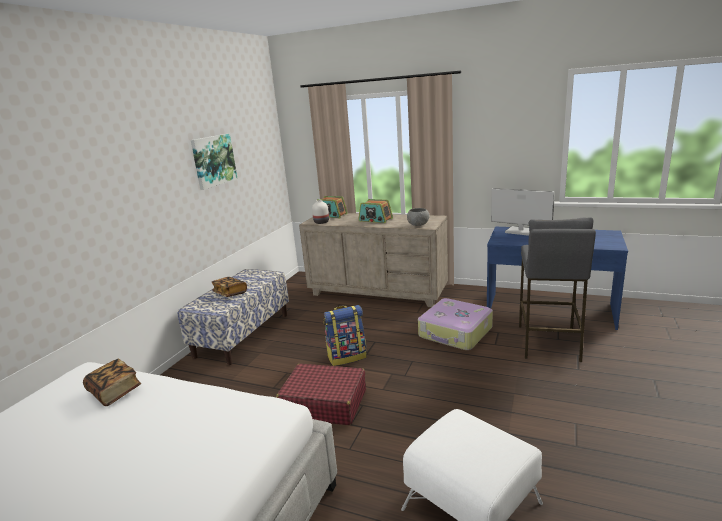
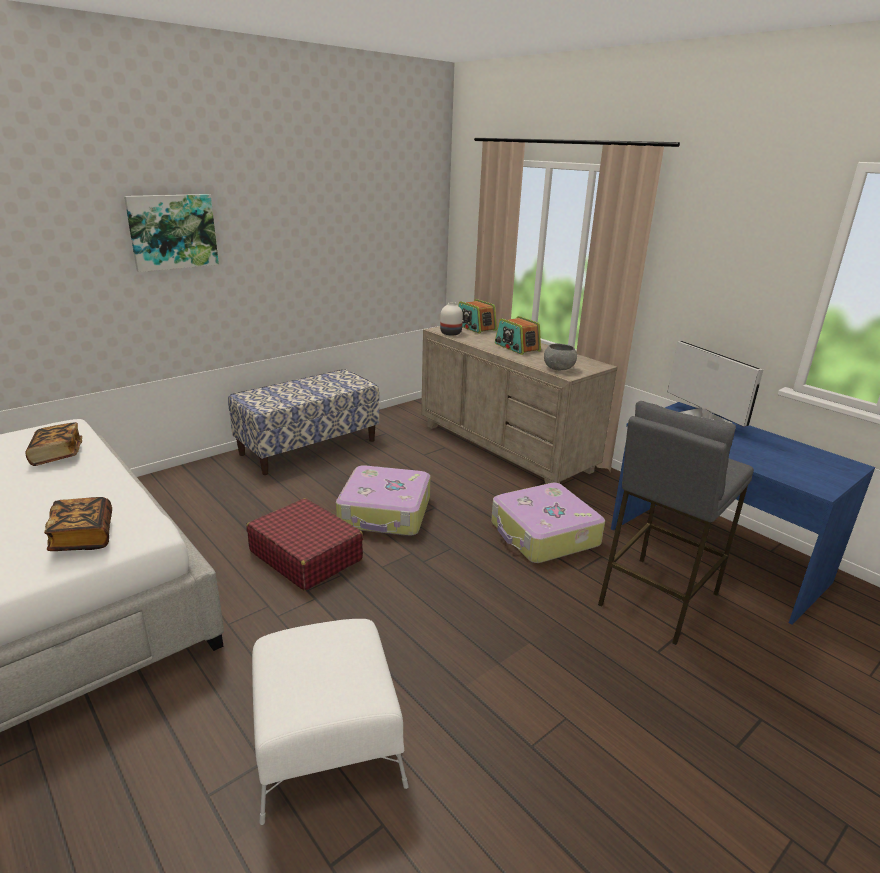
camera: 25 degrees right, 5 degrees up
picture [191,134,237,190] -> picture moved to [124,194,219,272]
book [211,277,247,297] -> book moved to [44,497,112,551]
backpack [324,305,367,366] -> suitcase [336,465,430,536]

